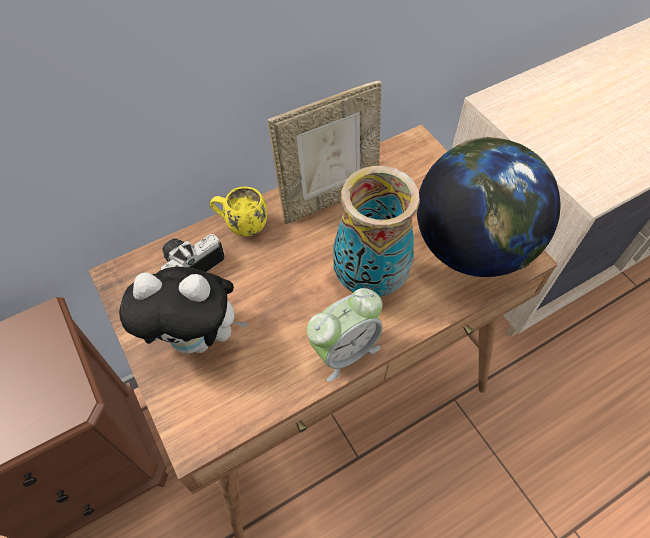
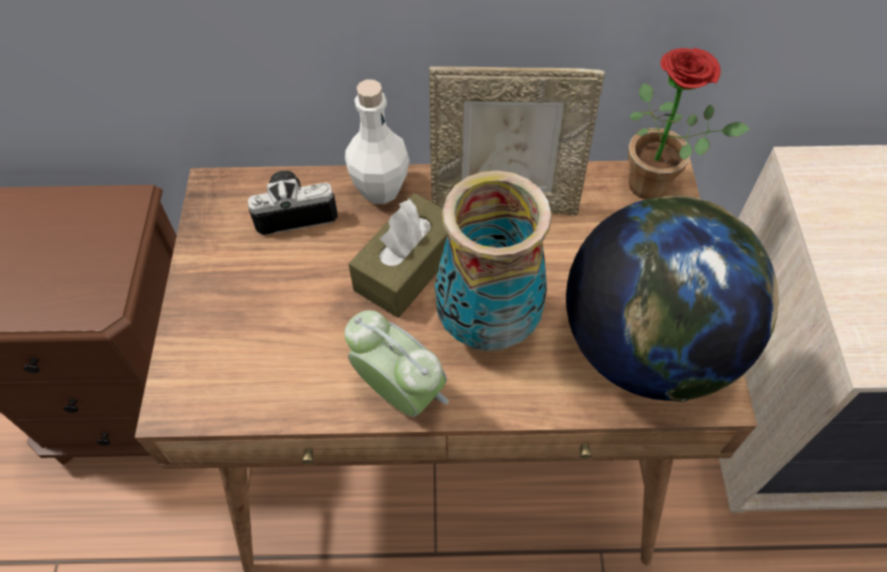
camera: 30 degrees right, 0 degrees up
plush toy [119,267,249,353] -> none
yellow mug [210,187,267,236] -> white bottle [345,79,410,204]
alarm clock [307,288,383,382] -> alarm clock turned 135 degrees counterclockwise [344,310,449,417]
none -> brown tissue box [349,193,448,318]
none -> potted plant [628,48,750,199]

